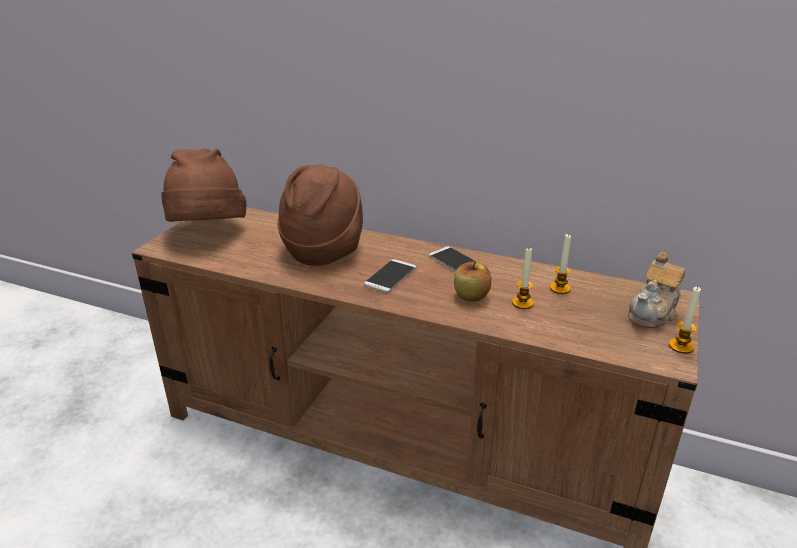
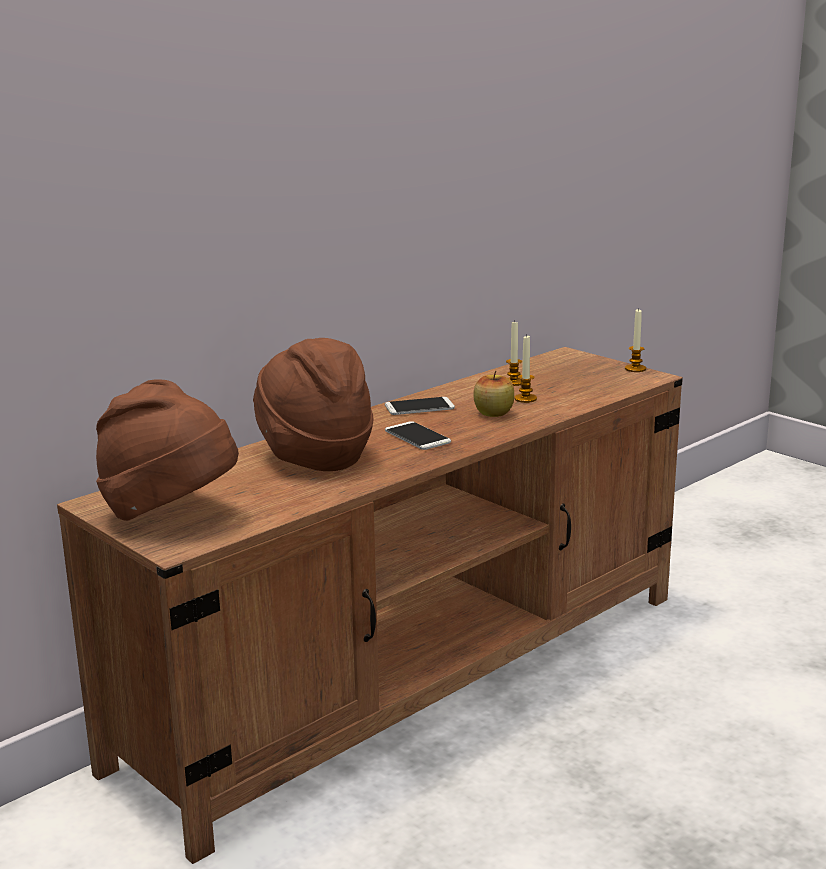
camera: 65 degrees left, 10 degrees down
teapot [628,252,685,328] -> none

